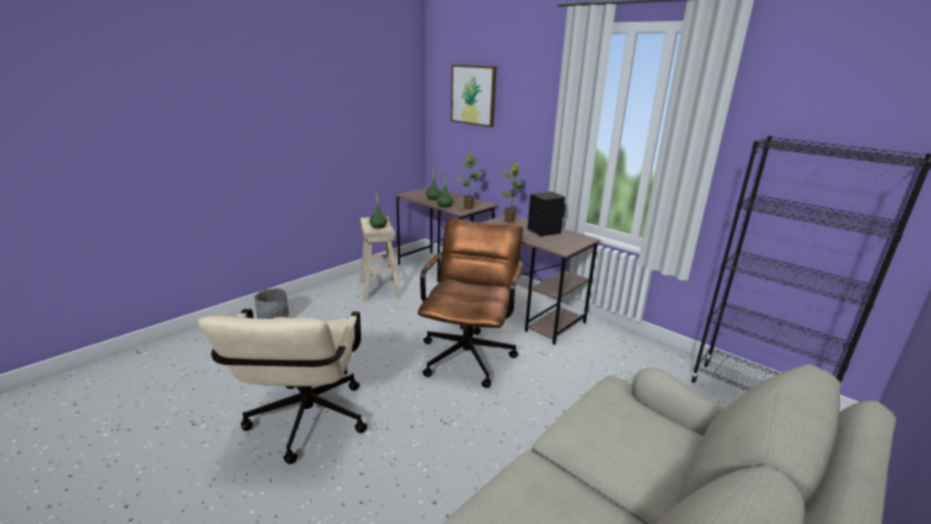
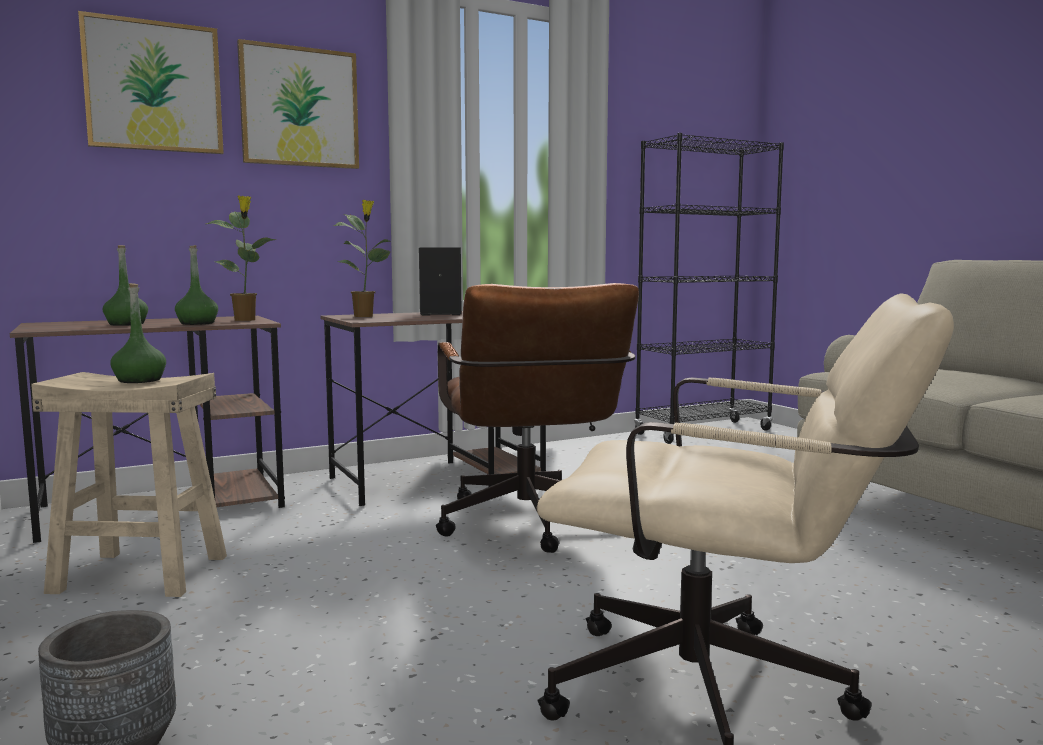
camera: 70 degrees left, 15 degrees down
brown office chair [418,218,523,388] -> brown office chair turned 135 degrees counterclockwise [436,283,639,553]
none -> picture [237,39,359,169]

